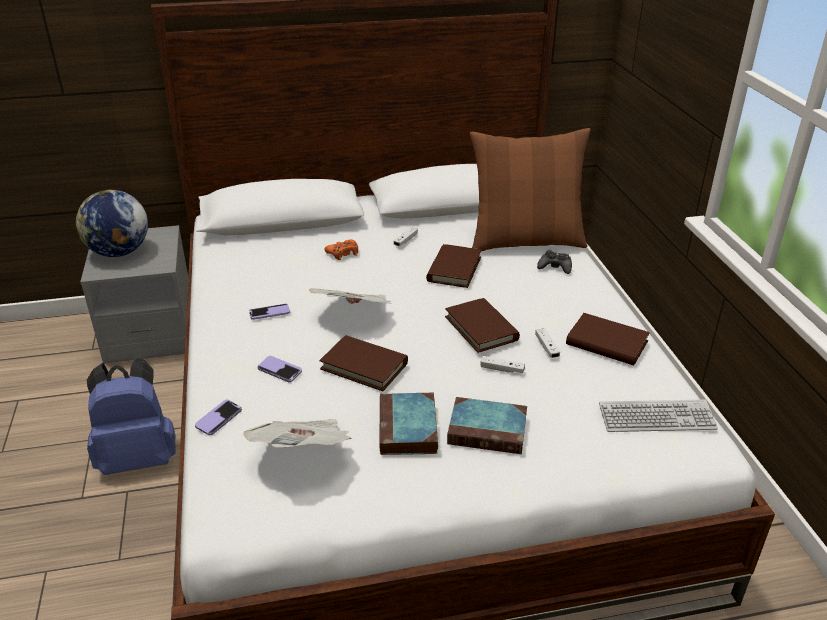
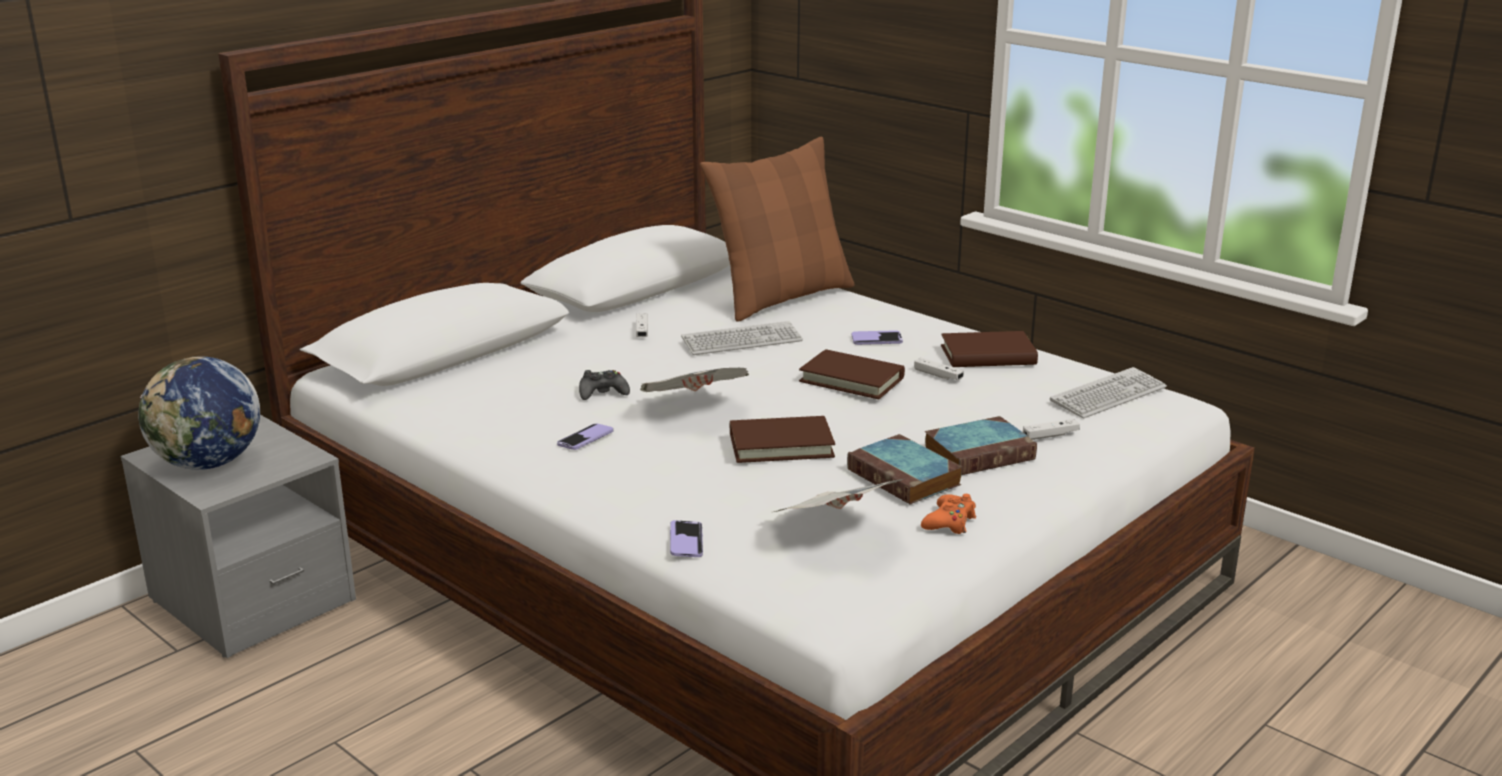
camera: 35 degrees left, 10 degrees down
blue backpack [87,357,176,475] -> none
phone [257,356,302,382] -> phone moved to [852,330,903,345]
orange game controller [324,239,358,260] -> orange game controller moved to [921,494,976,534]
brown book [426,244,481,288] -> keyboard [681,321,803,355]
white game controller [481,356,525,373] -> white game controller moved to [1023,419,1080,440]
black game controller [537,250,572,274] -> black game controller moved to [579,370,630,400]

